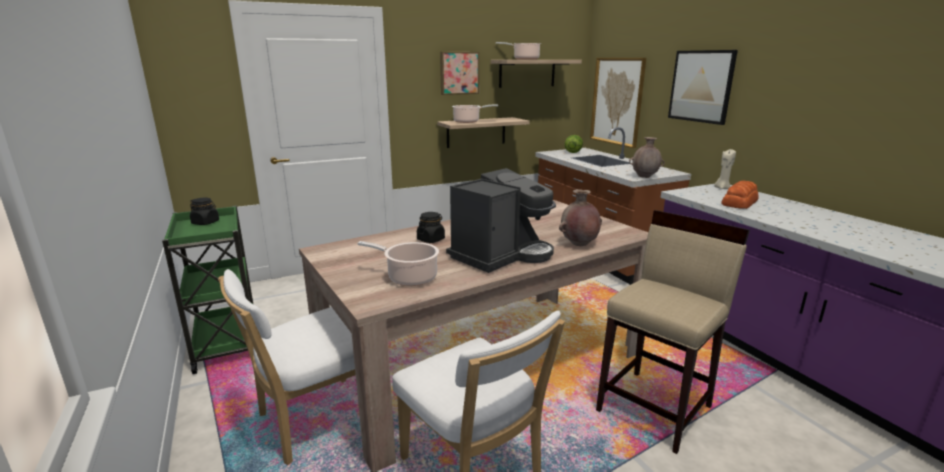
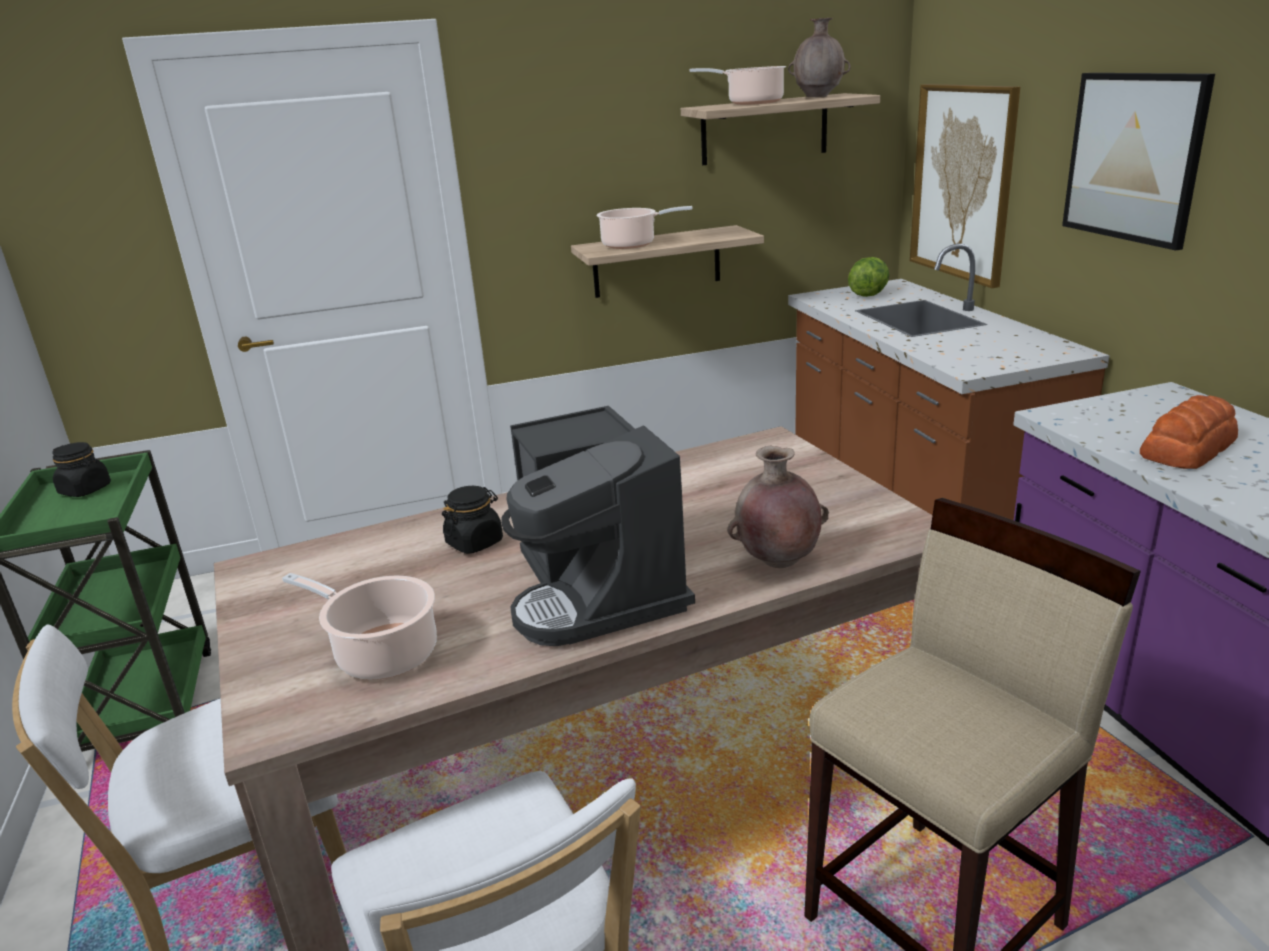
camera: 10 degrees right, 5 degrees up
picture [440,52,479,95] -> none
coffee machine [446,168,556,273] -> coffee machine turned 105 degrees clockwise [501,406,695,646]
brown vase [629,137,664,178] -> brown vase moved to [788,18,851,98]
beige candle [714,149,736,189] -> none

